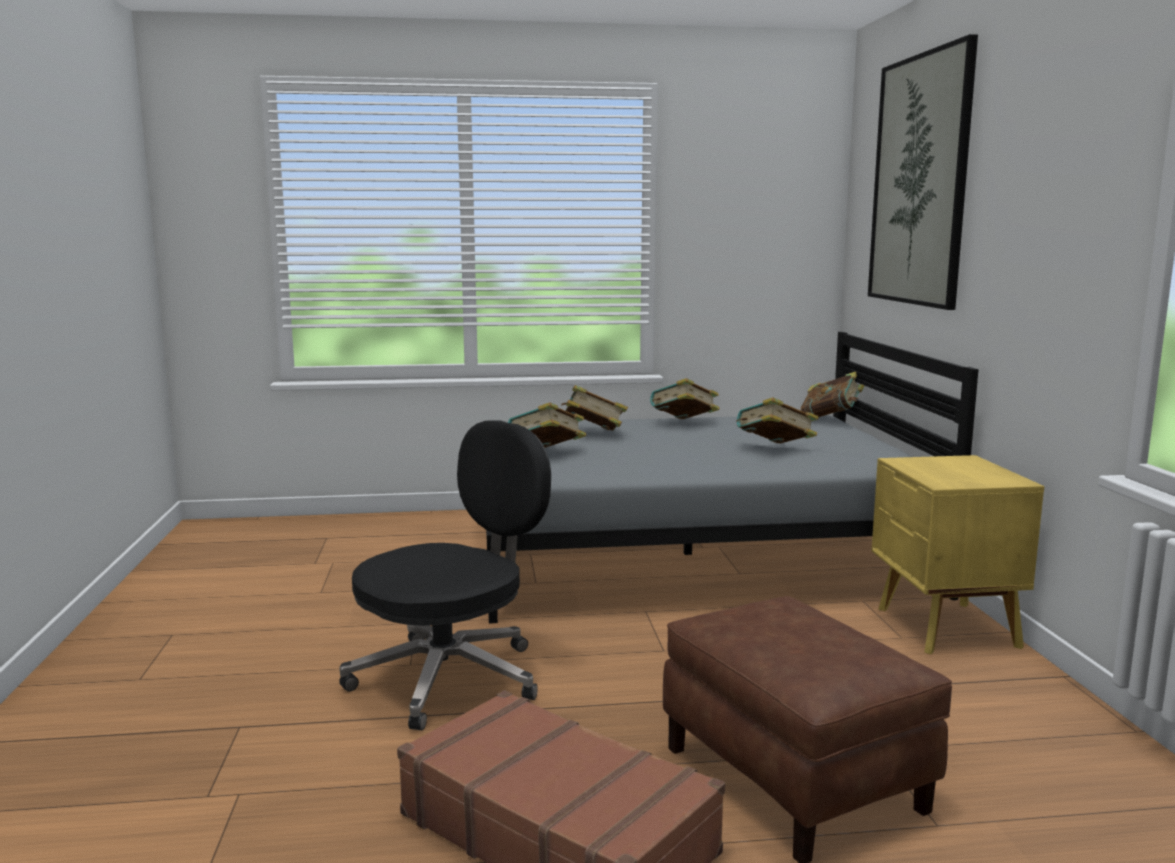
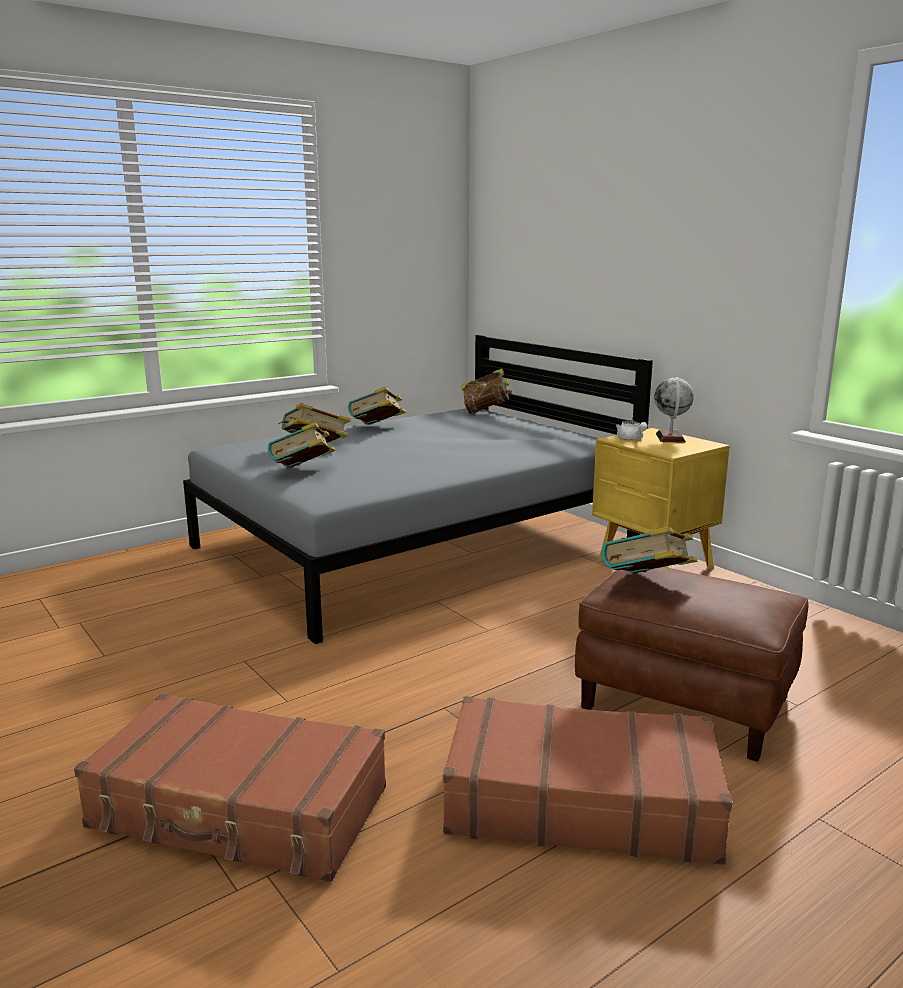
camera: 30 degrees left, 5 degrees up
black office chair [339,420,551,730] -> none
book [736,397,818,444] -> book moved to [602,527,698,573]
picture [868,34,978,310] -> none
none -> brown suitcase [74,693,386,882]
none -> white teapot [616,421,648,440]
none -> globe [654,377,694,443]

